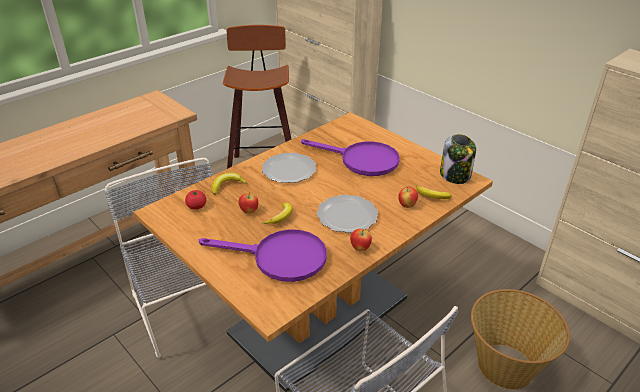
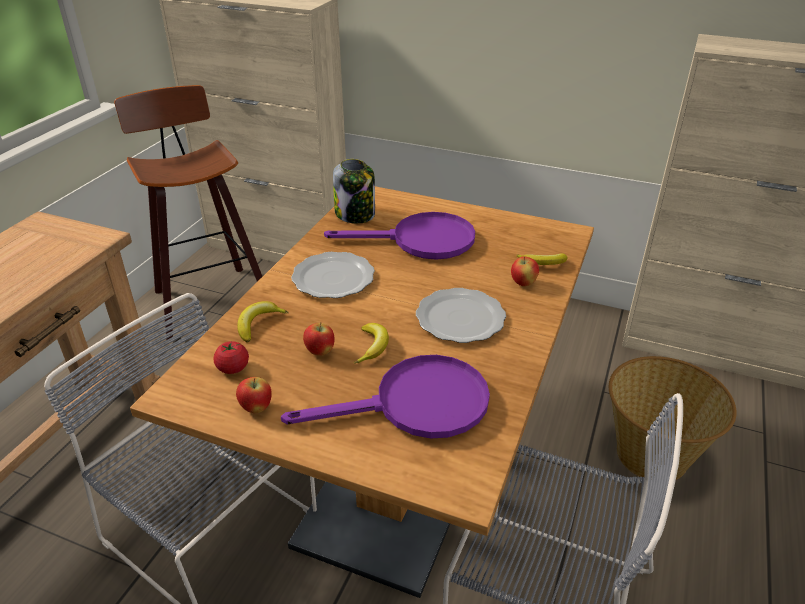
camera: 25 degrees left, 0 degrees up
apple [350,229,372,251] -> apple moved to [236,377,272,413]
jar [440,134,476,184] -> jar moved to [333,159,375,224]

